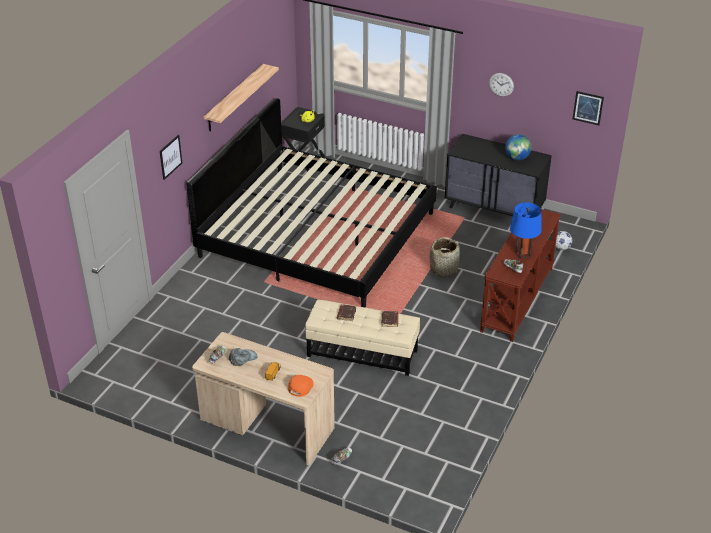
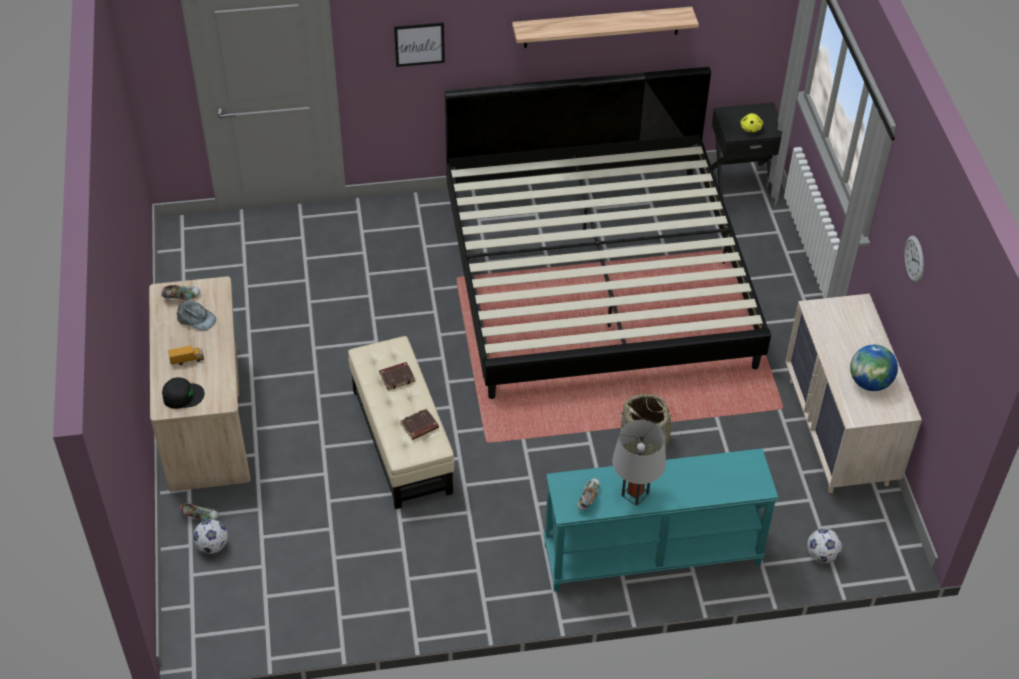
camera: 55 degrees right, 10 degrees up
orange cap [288,375,314,397] -> black cap [162,377,205,409]
black dresser [445,134,552,216] -> beige dresser [785,294,922,493]
brown console table [480,209,561,342] -> turquoise console table [544,448,779,591]
blue table lamp [510,202,542,259] -> grey table lamp [612,420,666,506]
picture [573,91,604,125] -> none
none -> football [193,519,228,554]

